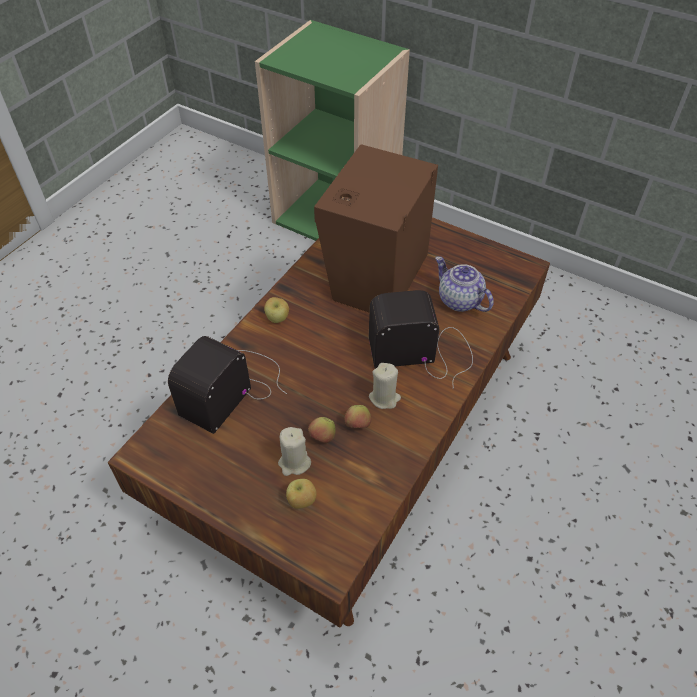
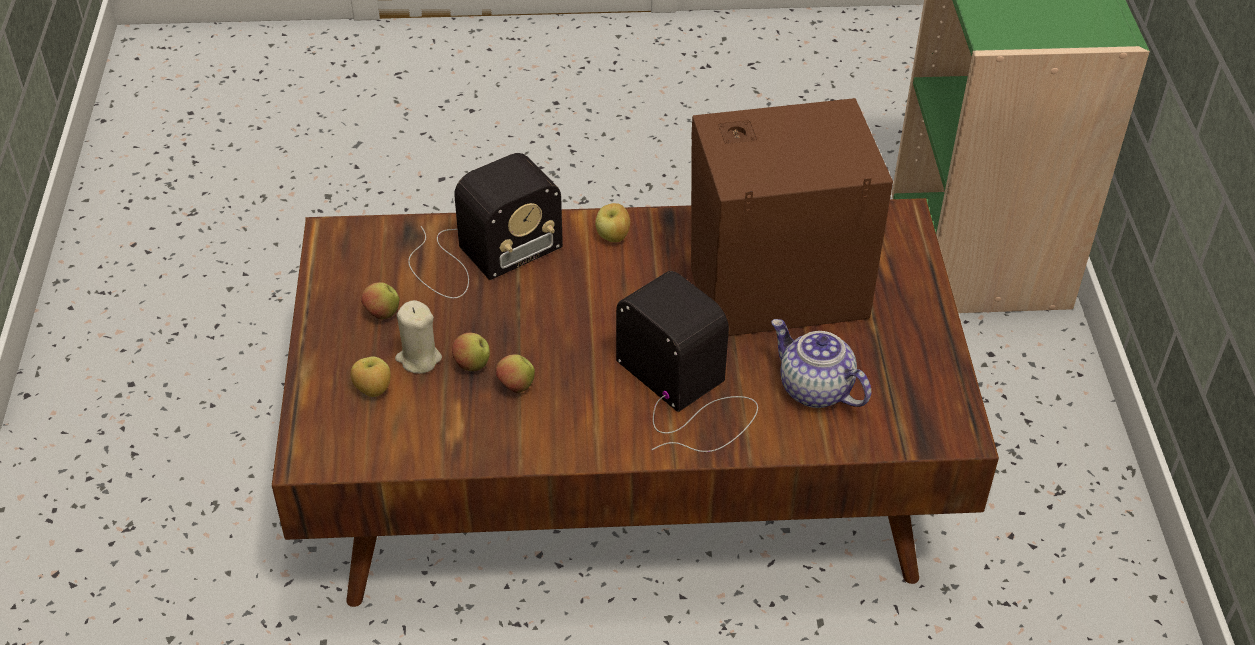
camera: 55 degrees right, 5 degrees down
radio [168,336,287,434] -> radio turned 150 degrees clockwise [408,153,563,298]
beige candle [369,363,401,409] -> none
teapot [435,256,494,312] -> teapot turned 60 degrees counterclockwise [771,319,871,408]
none -> apple [361,282,399,320]

